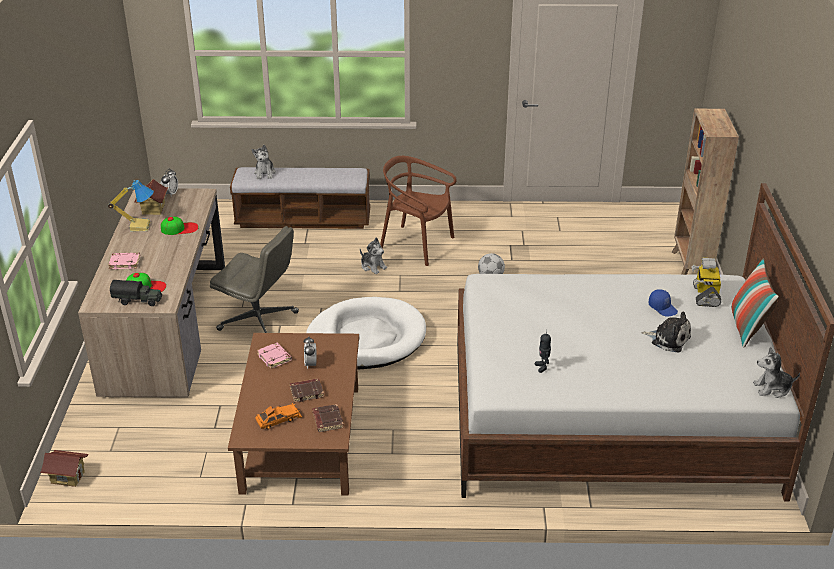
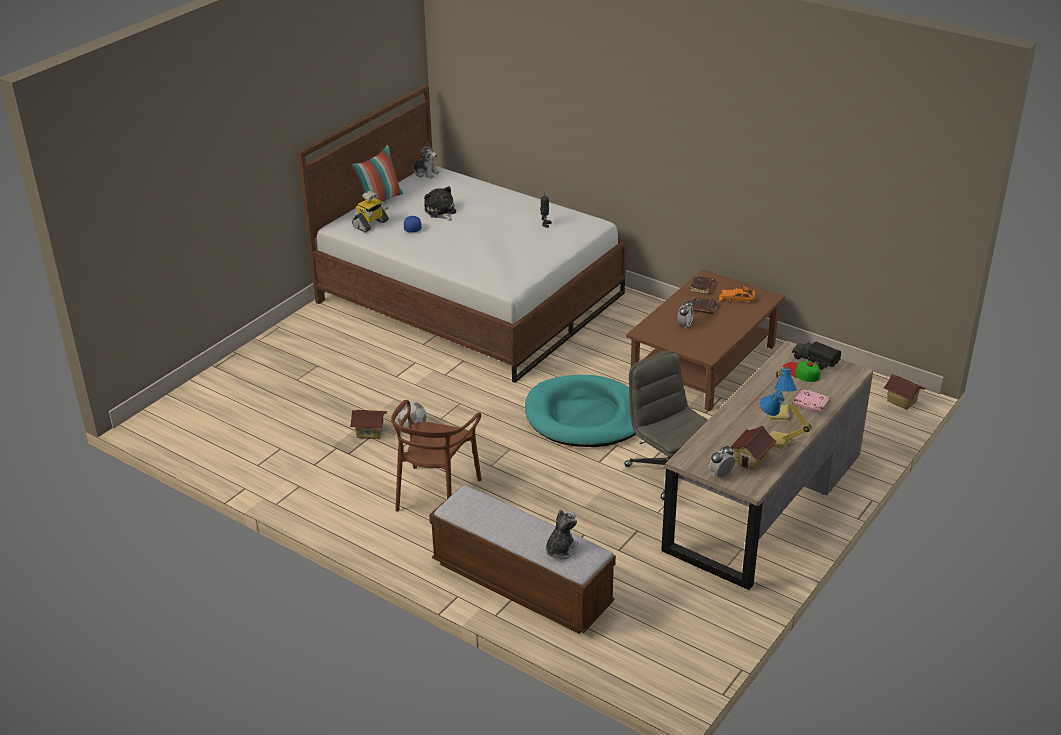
camera: 145 degrees left, 0 degrees up
cap [161,216,199,235] -> none
pink book [256,343,292,369] -> none
white dog bed [306,297,426,369] -> turquoise dog bed [525,375,636,447]
plush toy [360,237,387,274] -> none
brown chair [380,156,457,266] -> brown chair turned 45 degrees clockwise [391,400,482,511]
brown bookcase [671,109,739,275] -> none
none -> toy house [350,410,387,439]
none -> table lamp [769,366,797,421]

